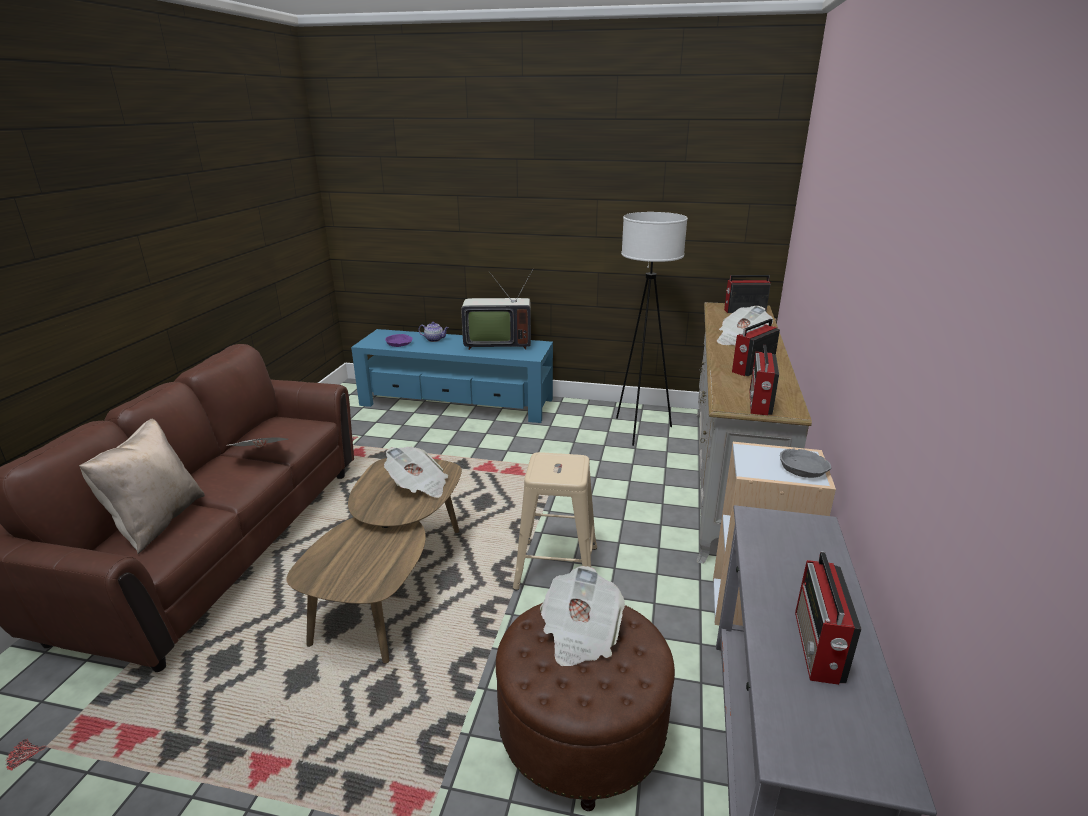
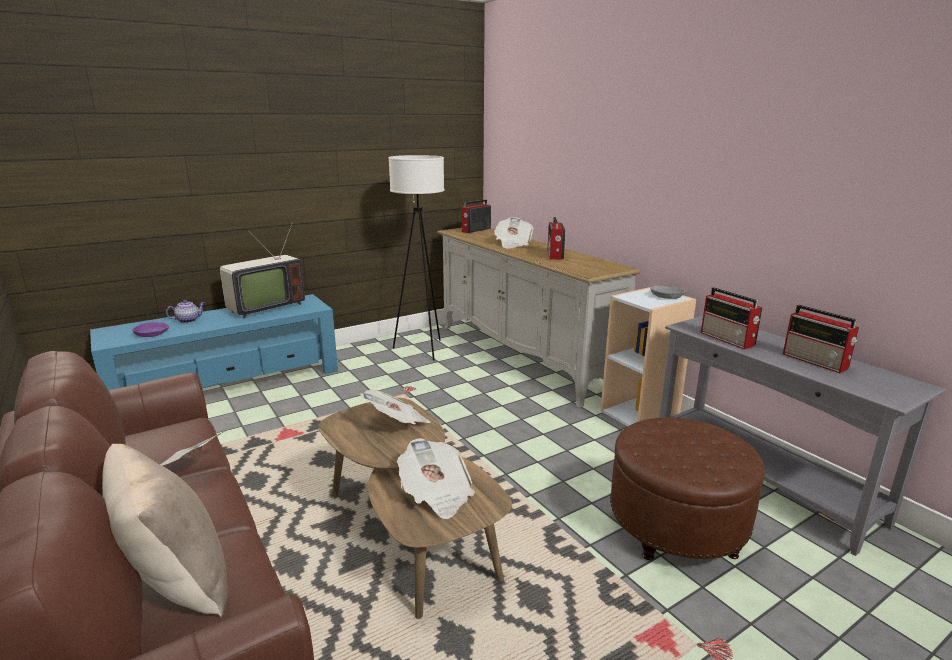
camera: 45 degrees left, 5 degrees down
beige stool [513,452,597,591] -> none
newspaper [540,566,625,666] -> newspaper moved to [397,438,475,519]
radio [750,345,779,415] -> radio moved to [701,287,763,349]

